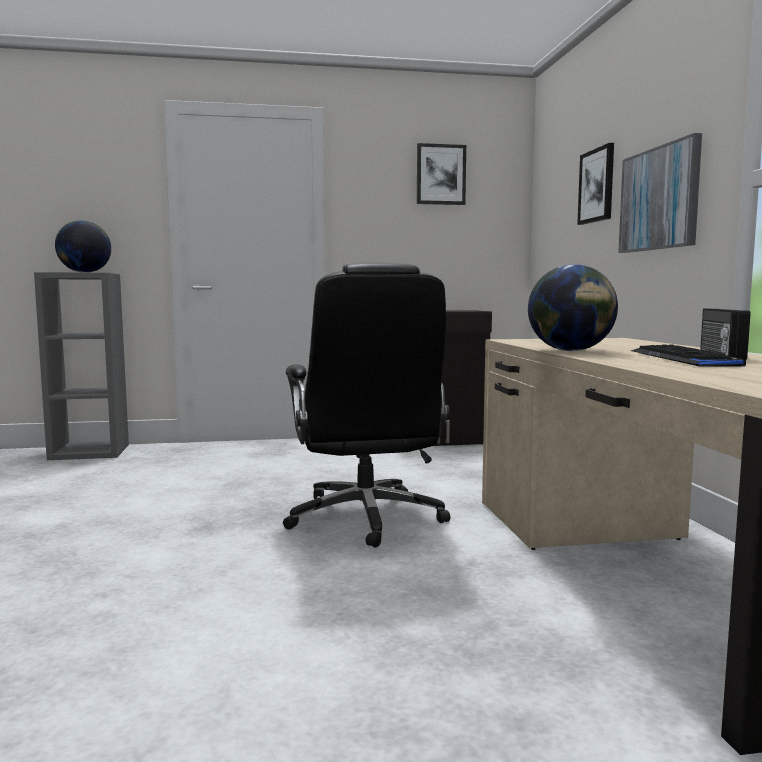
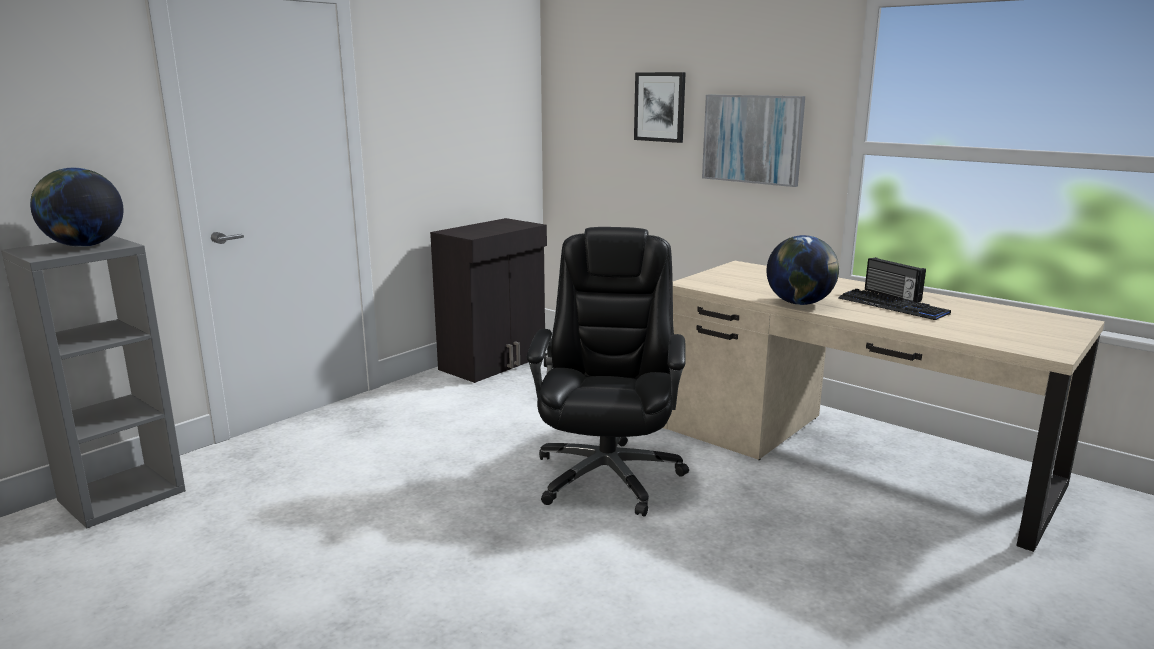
camera: 40 degrees left, 10 degrees up
black office chair [283,263,450,548] -> black office chair turned 120 degrees counterclockwise [527,227,689,517]
picture [417,143,466,205] -> none

